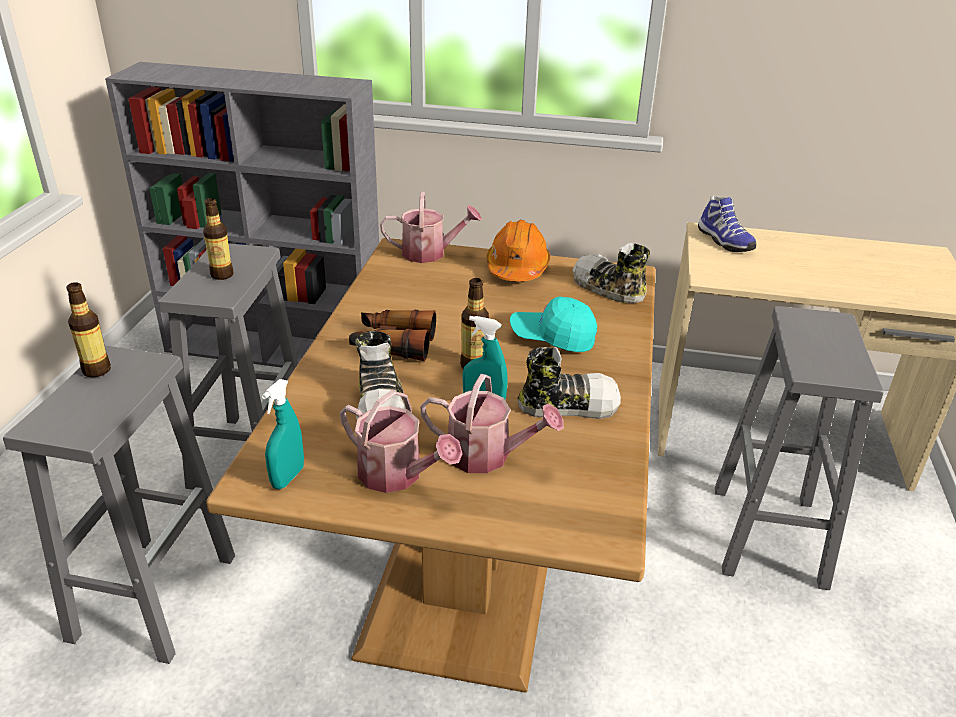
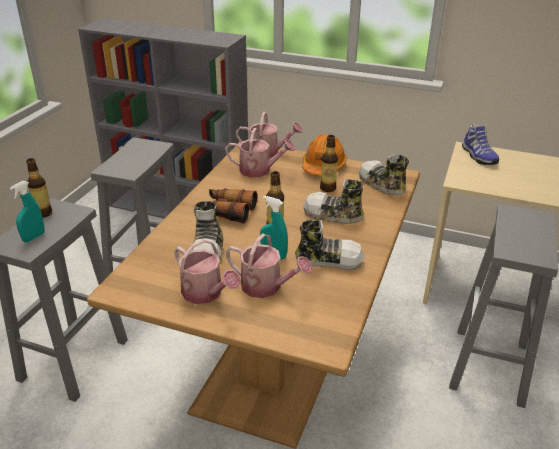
camera: 10 degrees right, 0 degrees up
bottle [203,198,233,280] -> bottle moved to [320,135,338,192]
turquoise spray bottle [262,379,304,489] -> turquoise spray bottle moved to [10,181,45,242]
turquoise cap [510,297,597,352] -> shoe [303,179,364,224]
none -> watering can [225,128,295,178]

